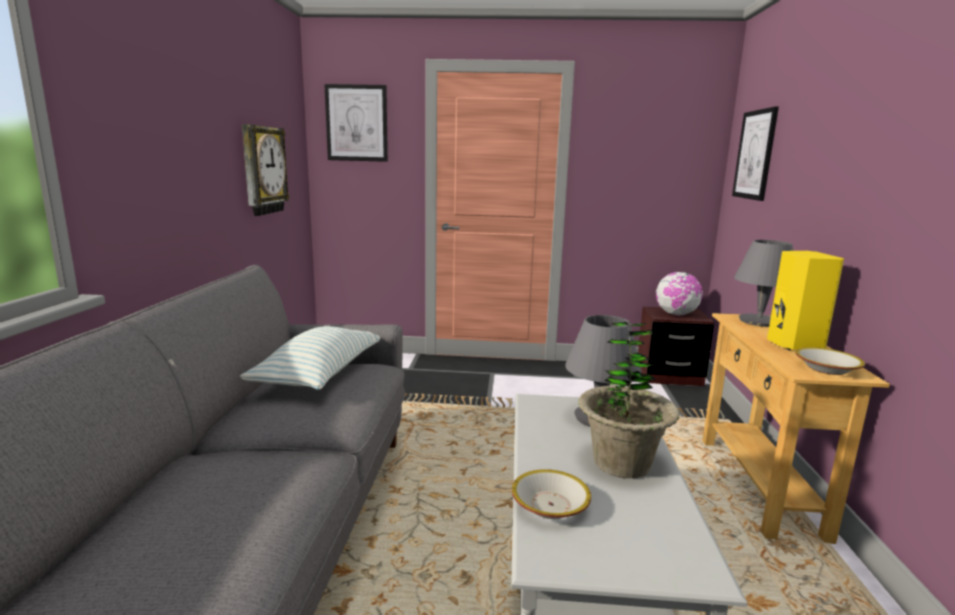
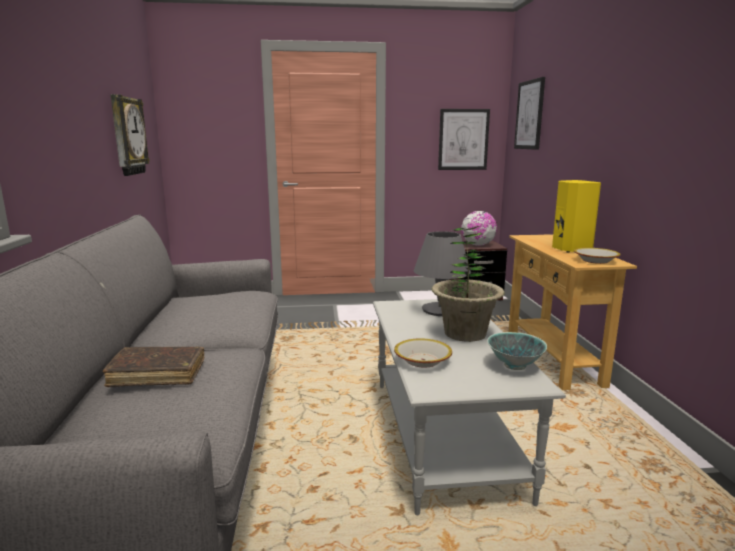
camera: 10 degrees left, 0 degrees up
pillow [240,326,380,390] -> none
picture [324,84,388,162] -> picture moved to [438,109,490,170]
grey table lamp [734,240,793,327] -> none
none -> brown book [103,346,204,387]
none -> bowl [487,332,547,370]

